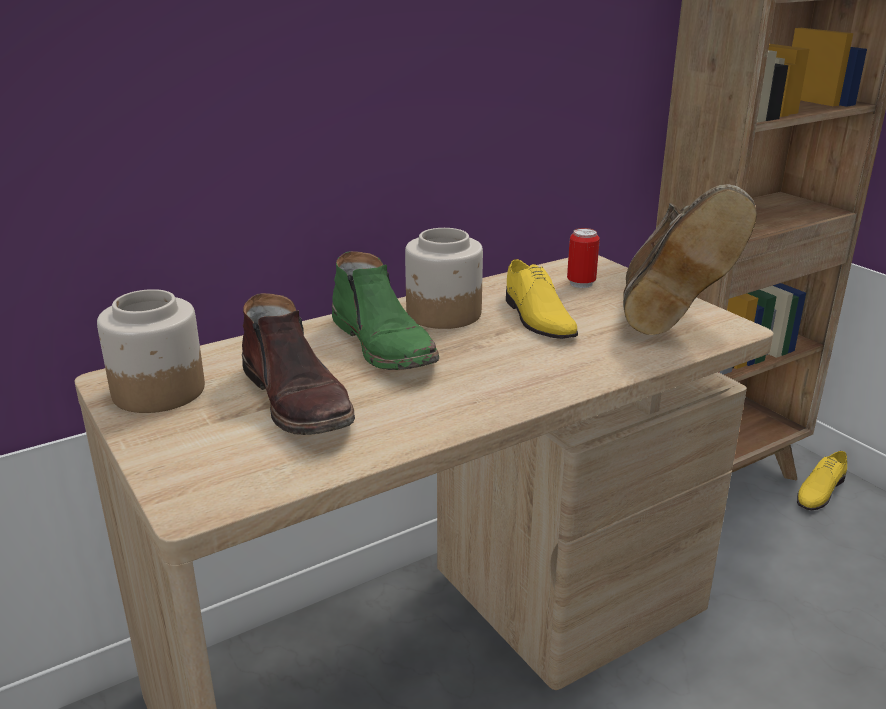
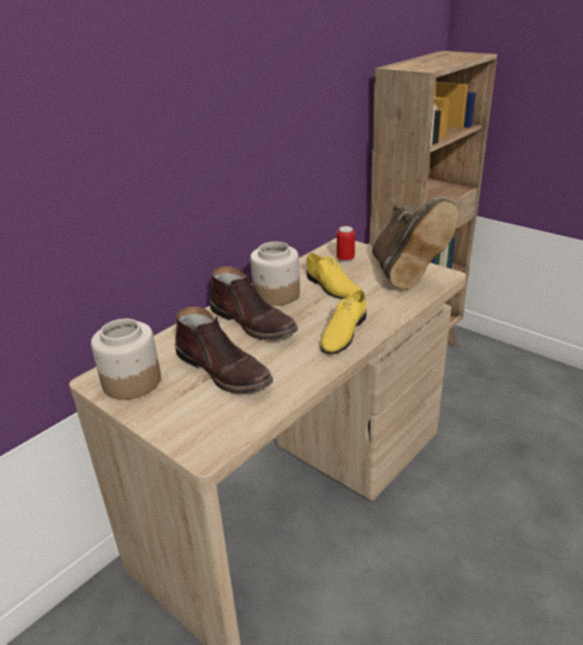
camera: 15 degrees left, 5 degrees up
green boot [332,251,439,370] -> brown boot [210,266,298,340]
yellow shoe [797,451,847,510] -> yellow shoe moved to [321,290,367,354]

